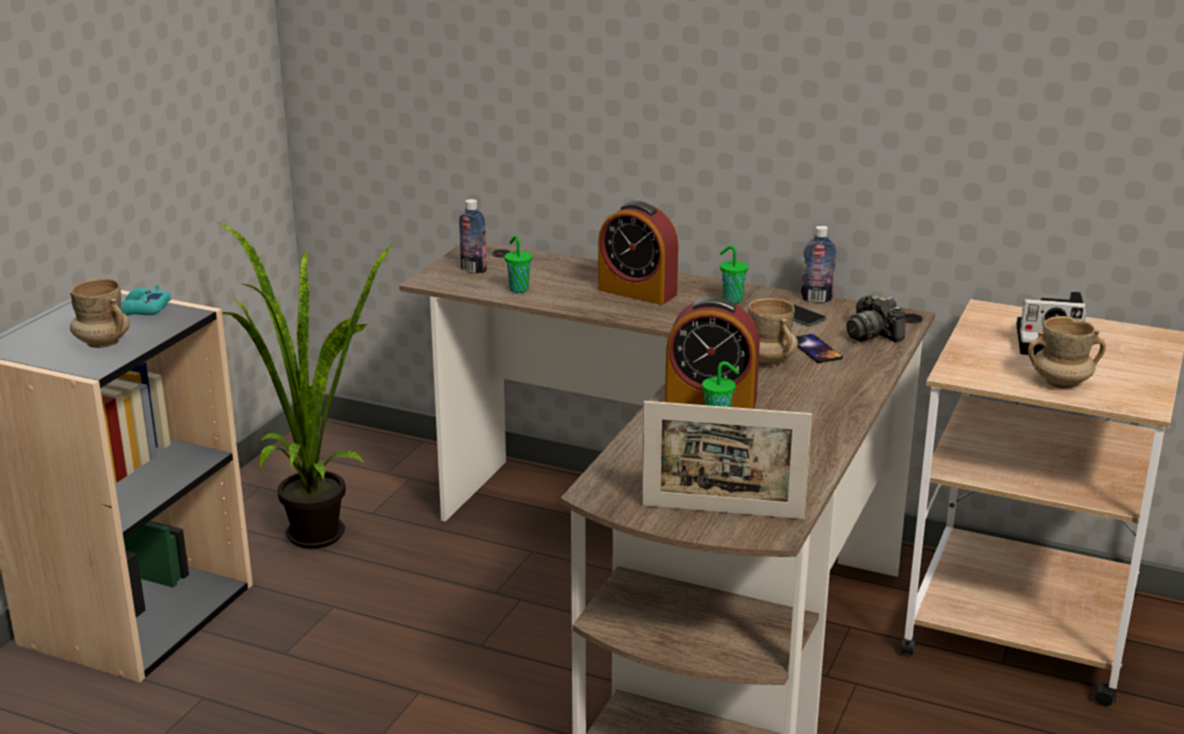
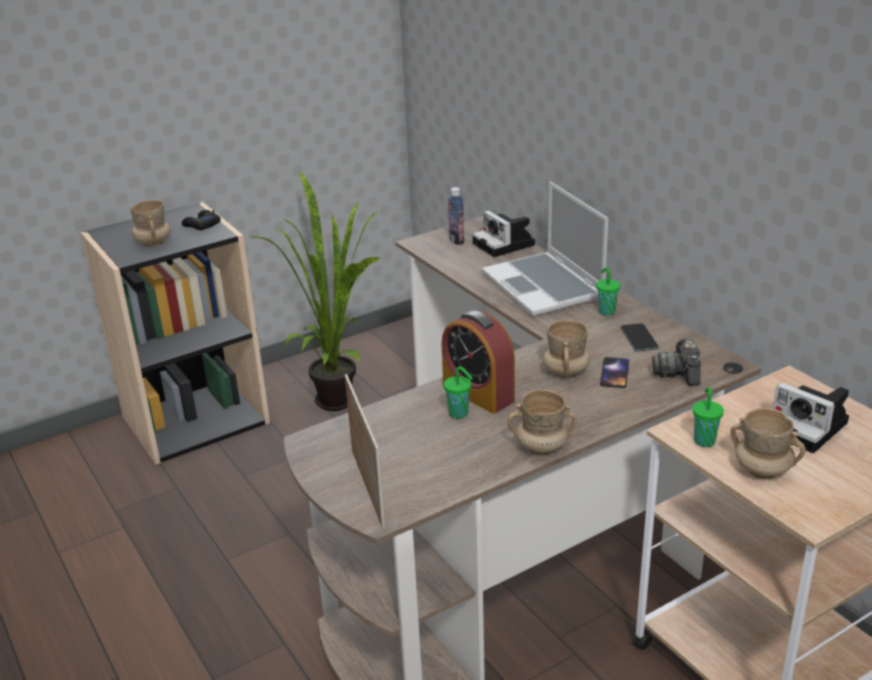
camera: 35 degrees right, 5 degrees up
turquoise game controller [121,285,171,315] -> black game controller [182,210,221,230]
green cup [505,236,532,293] -> green cup moved to [693,387,724,447]
alarm clock [598,201,678,305] -> laptop [482,181,608,316]
picture frame [642,401,812,519] -> picture frame turned 150 degrees counterclockwise [345,374,385,529]
bottle [801,226,837,302] -> none
none -> camera [472,210,535,257]
none -> beige mug [507,389,577,455]

